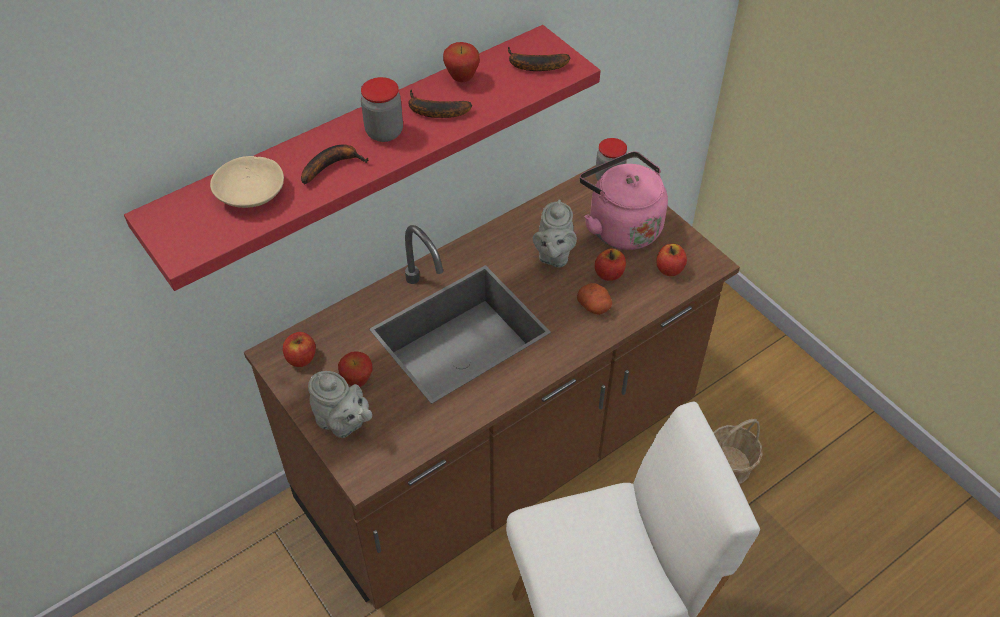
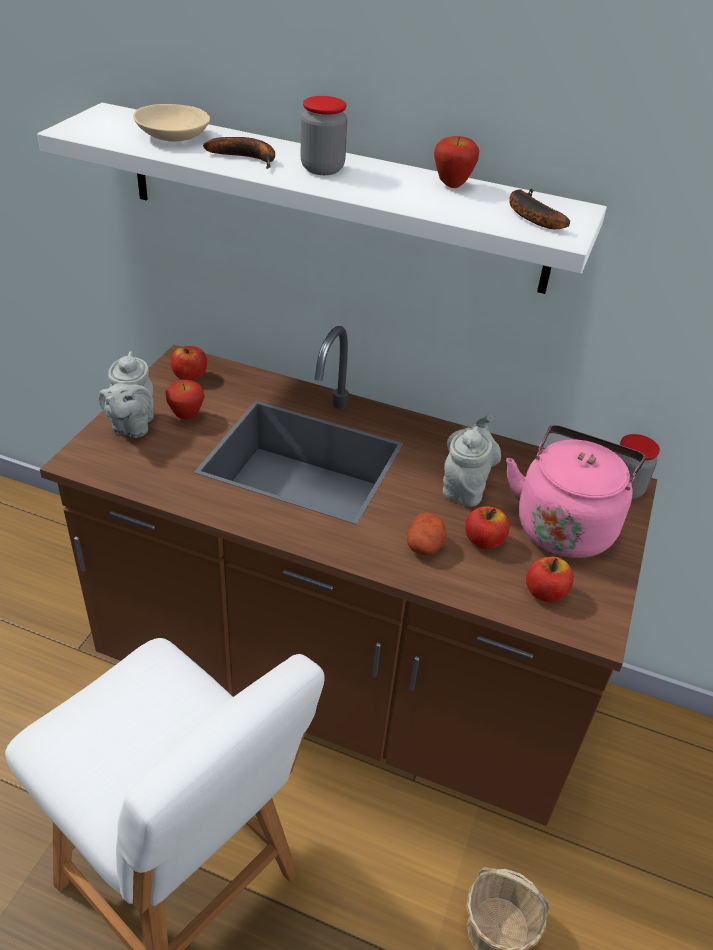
camera: 55 degrees right, 10 degrees down
red shelf [124,25,601,291] -> white shelf [37,103,607,294]
banana [409,90,472,118] -> none
grey teapot [533,199,577,268] -> grey teapot turned 135 degrees clockwise [443,414,501,507]

